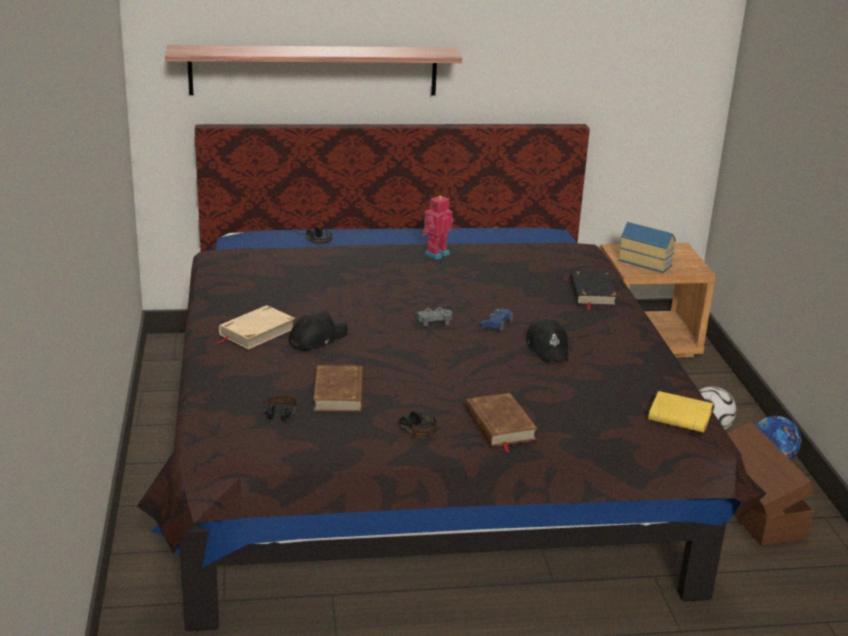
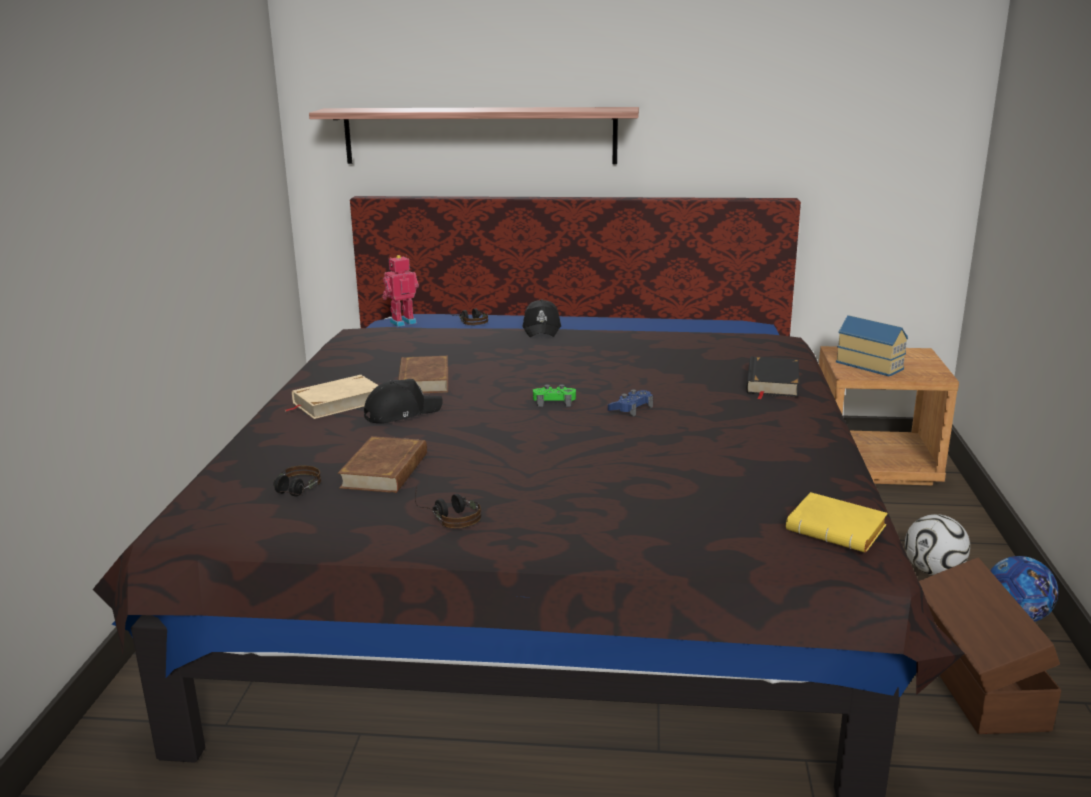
camera: 15 degrees right, 5 degrees down
grey game controller [415,307,452,327] -> green game controller [533,384,576,407]
toy robot [421,195,453,259] -> toy robot moved to [382,255,419,327]
brown book [465,393,538,453] -> brown book moved to [398,356,448,393]
black cap [526,319,568,363] -> black cap moved to [522,299,561,337]

